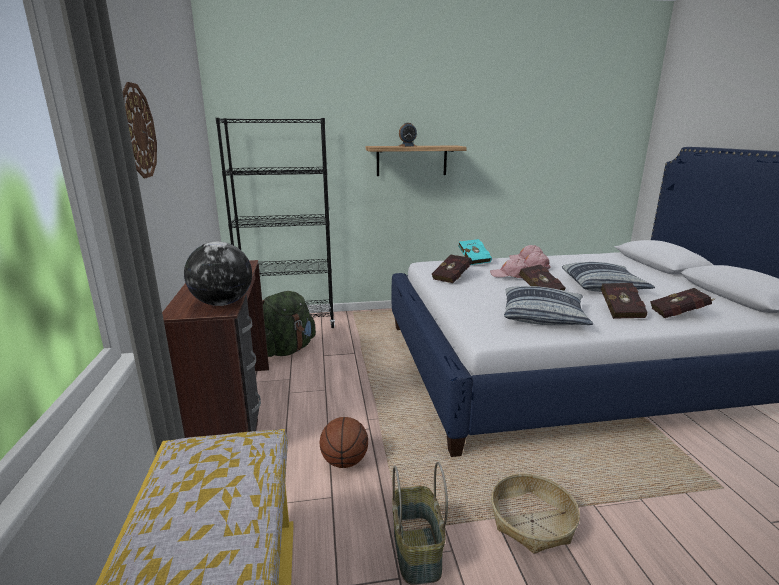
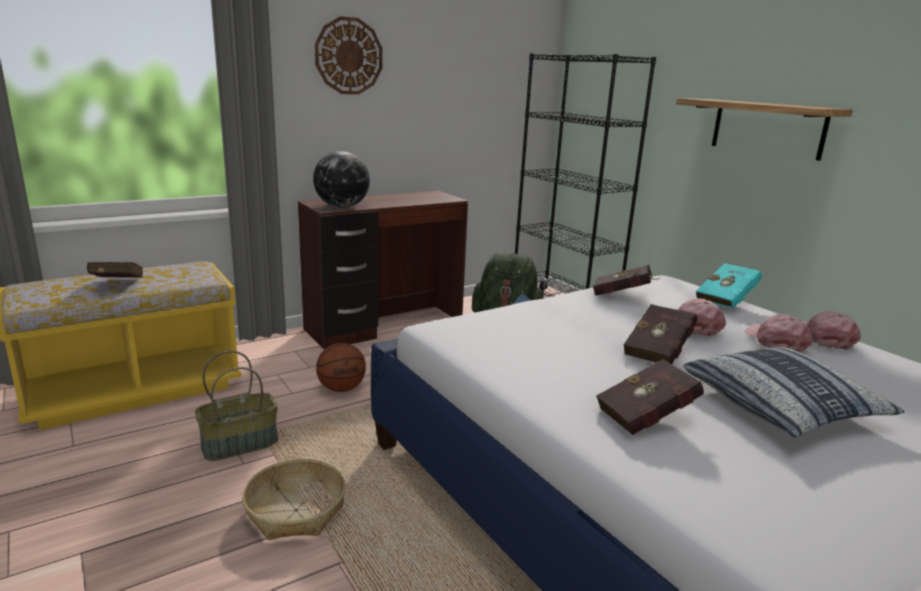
camera: 65 degrees right, 0 degrees up
alarm clock [399,123,417,147] -> none
pillow [504,286,593,325] -> none
red book [650,288,716,318] -> red book moved to [87,262,143,277]

